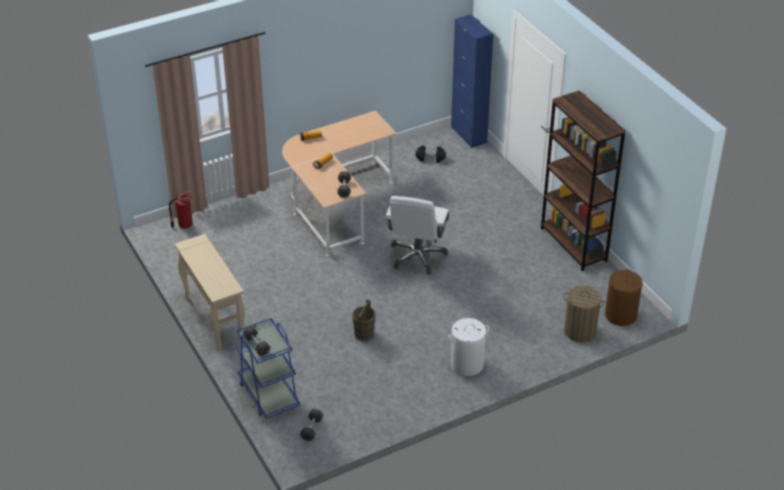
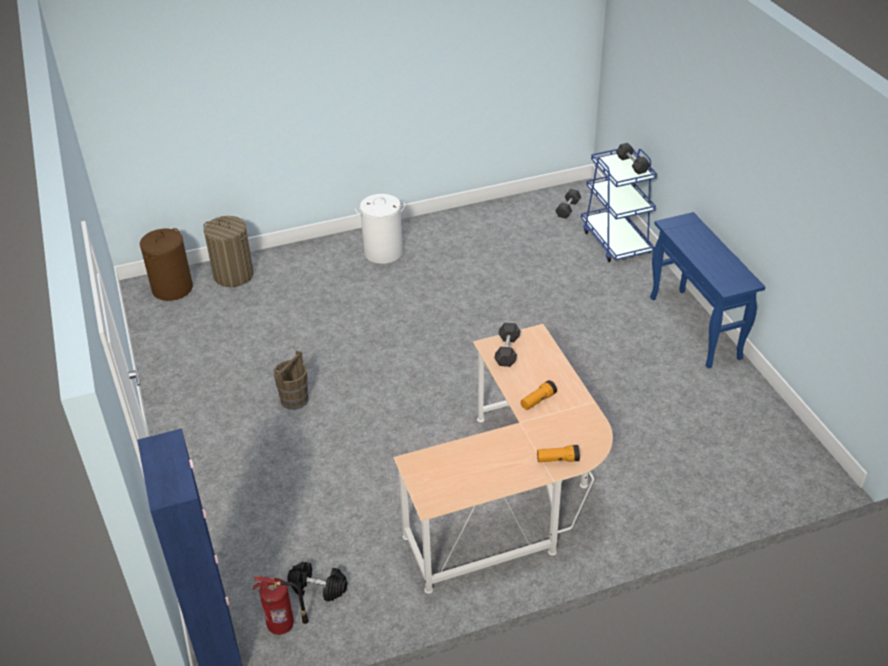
camera: 170 degrees left, 0 degrees up
fire extinguisher [169,191,193,229] -> fire extinguisher moved to [253,576,309,635]
beige console table [175,234,245,350] -> blue console table [650,212,765,368]
brown bucket [352,299,376,341] -> brown bucket moved to [274,350,309,410]
white office chair [385,196,449,274] -> none
brown bookcase [541,90,626,271] -> none

